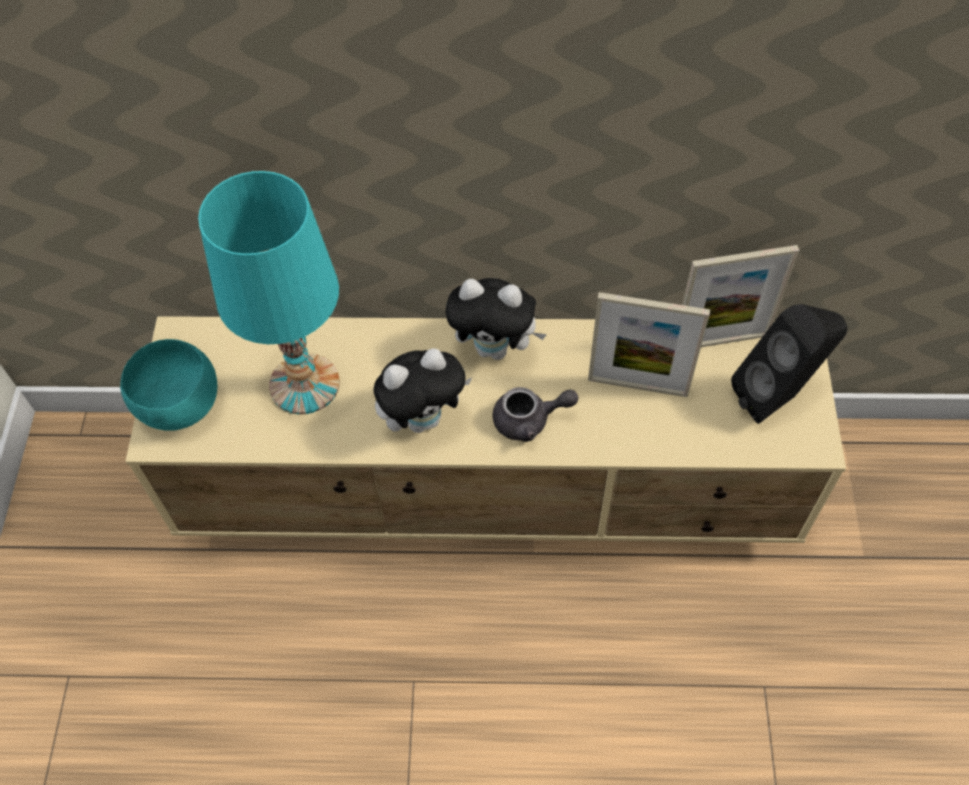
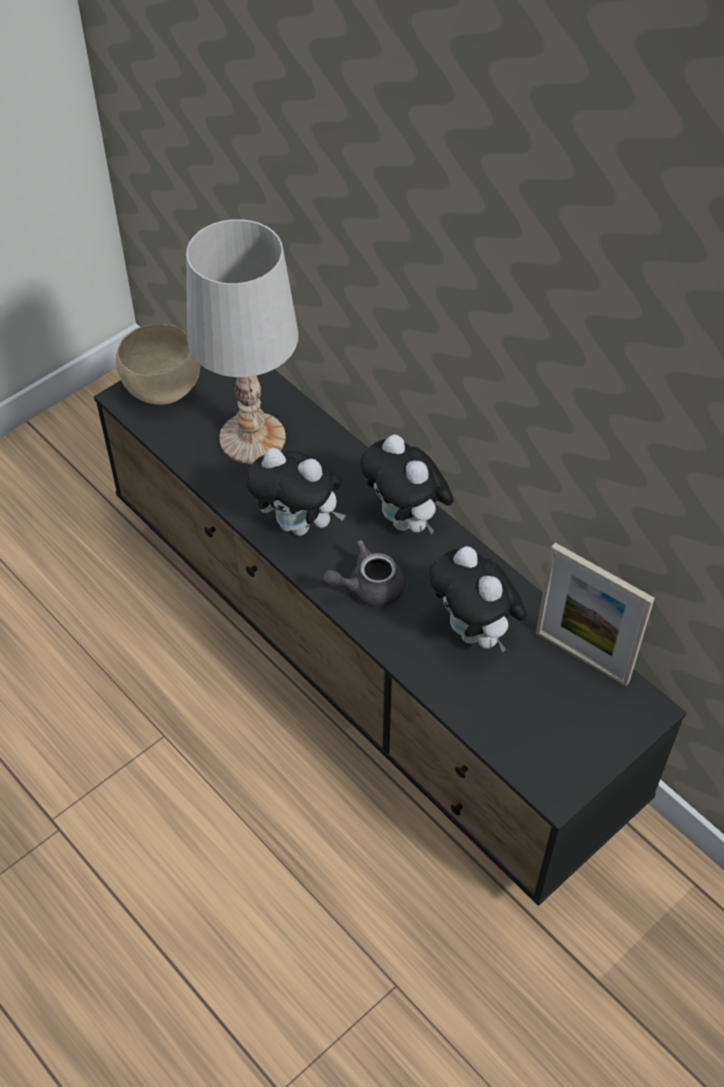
camera: 45 degrees right, 5 degrees down
turquoise bowl [120,339,217,431] -> beige bowl [116,324,200,405]
beige tv stand [125,316,846,543] -> black tv stand [94,365,687,906]
turquoise table lamp [198,171,340,414] -> white table lamp [186,219,298,464]
grey teapot [493,387,578,442] -> grey teapot turned 120 degrees clockwise [322,540,405,607]
picture frame [588,292,710,397] -> plush toy [429,546,527,652]
black speaker [731,304,848,424] -> none

